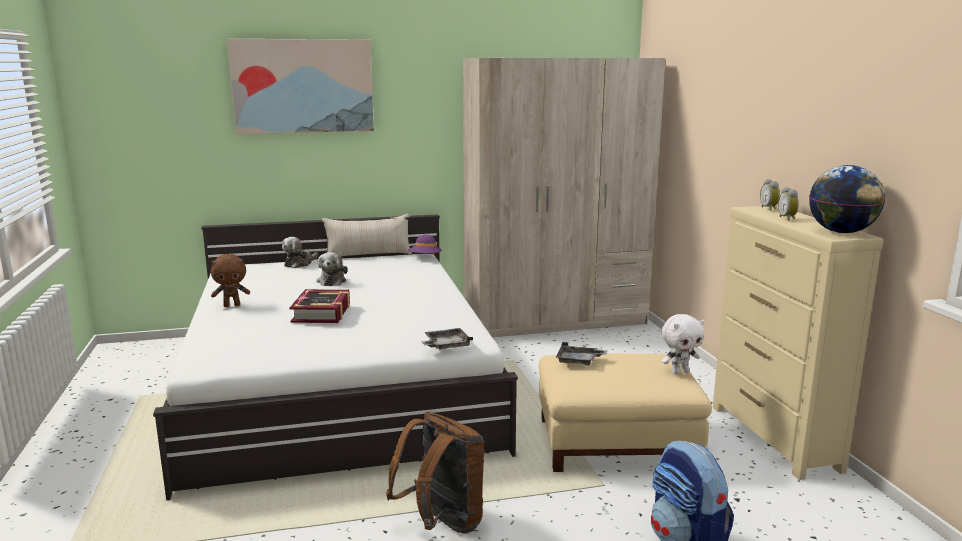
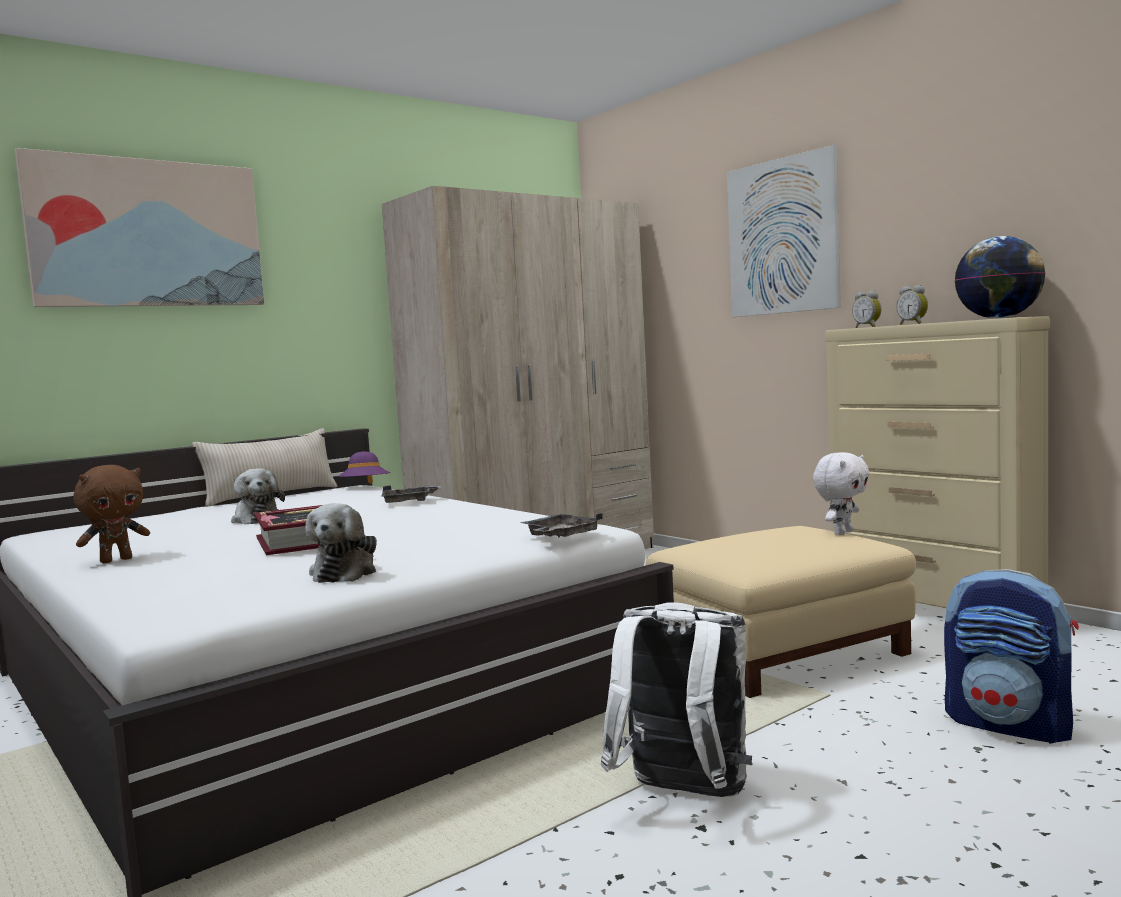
camera: 25 degrees left, 10 degrees down
plush toy [282,237,318,268] -> plush toy moved to [306,503,377,583]
brown backpack [386,412,485,534] -> white backpack [601,603,752,797]
grey tray [555,342,607,365] -> grey tray moved to [381,485,442,503]
none -> picture [727,145,841,317]

